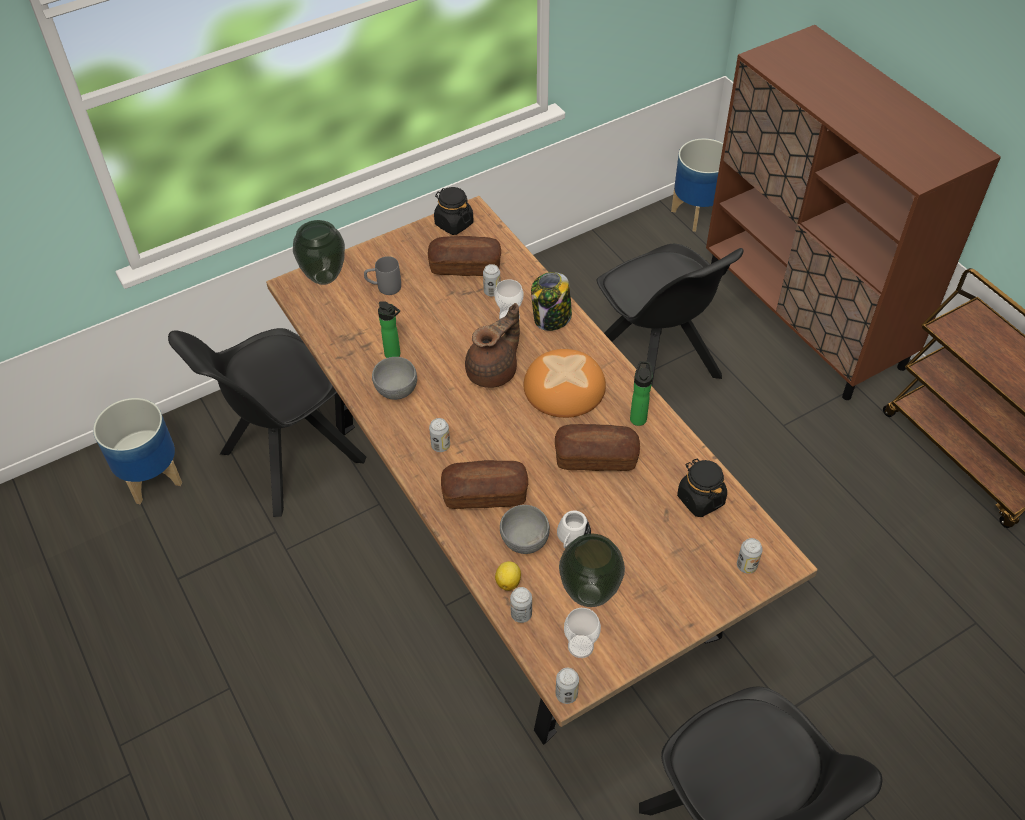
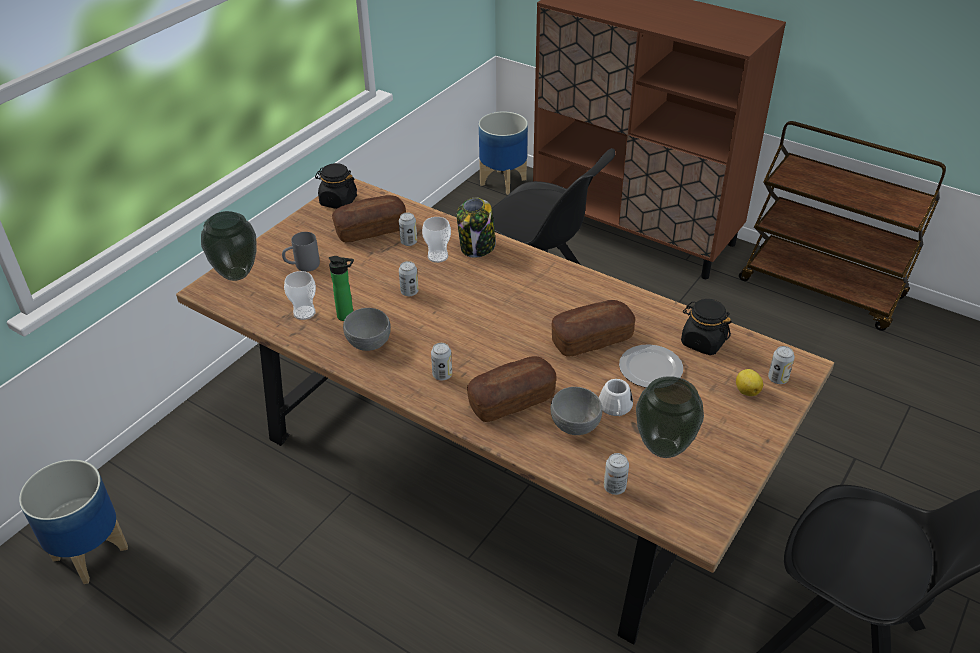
camera: 25 degrees left, 10 degrees down
black chair [168,328,366,517] -> none
brown teapot [465,303,520,388] -> none
lemon [495,561,521,591] -> lemon moved to [736,369,763,396]
bread [523,349,606,418] -> none
can [556,668,579,704] -> can moved to [399,261,419,296]
cup [564,608,601,658] -> cup moved to [284,271,316,320]
bottle [630,361,653,426] -> none
none -> plate [619,344,683,388]

